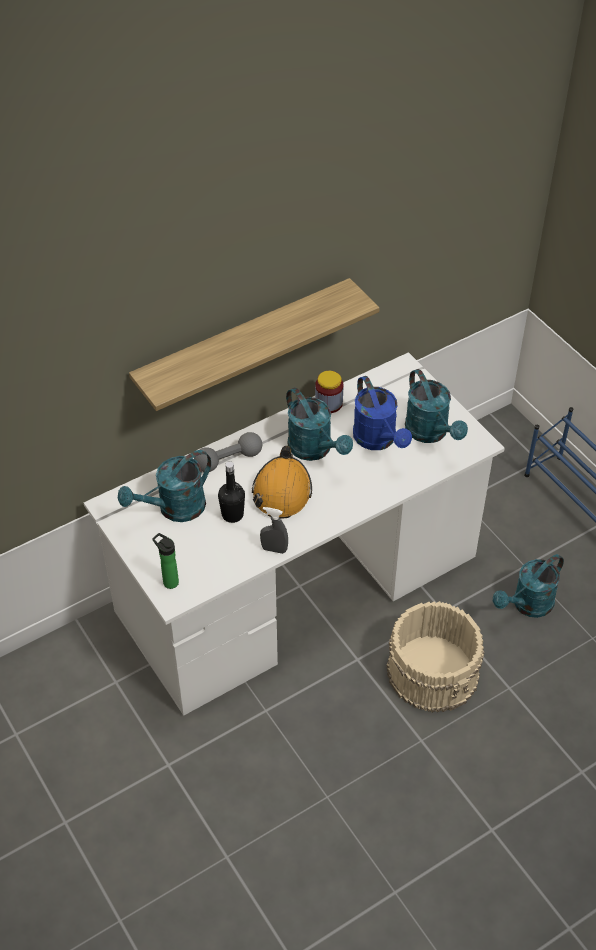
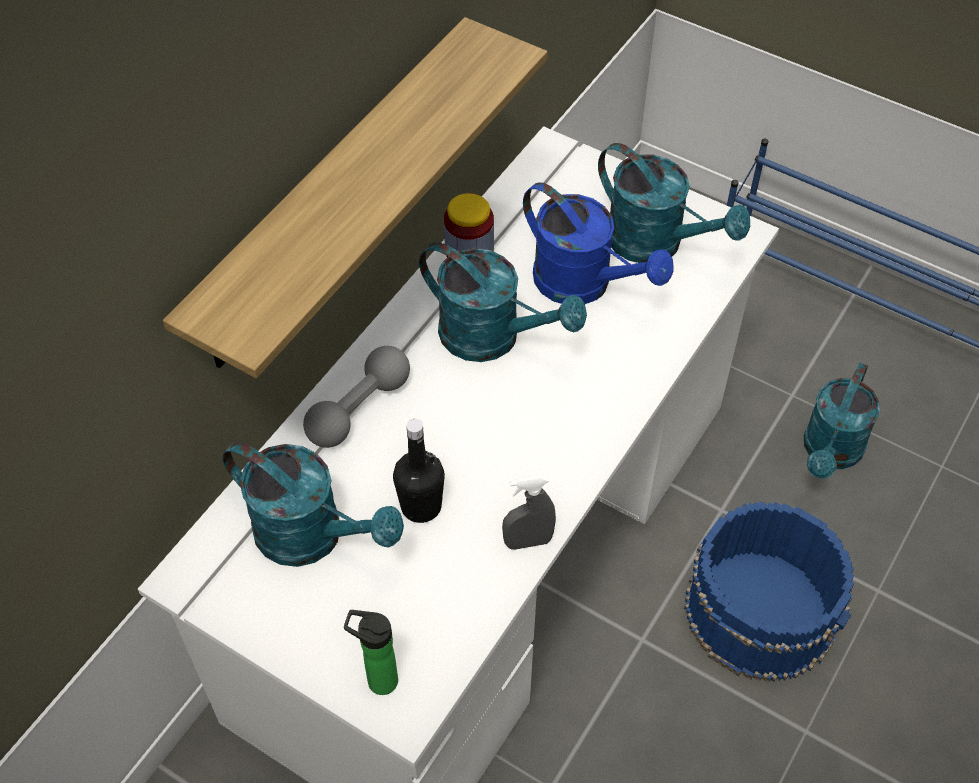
camera: 25 degrees left, 5 degrees up
turquoise watering can [118,450,211,522] -> turquoise watering can turned 90 degrees counterclockwise [223,442,404,567]
orange hard hat [252,446,312,519] -> none
beige bucket [386,601,484,713] -> blue bucket [684,501,855,683]

